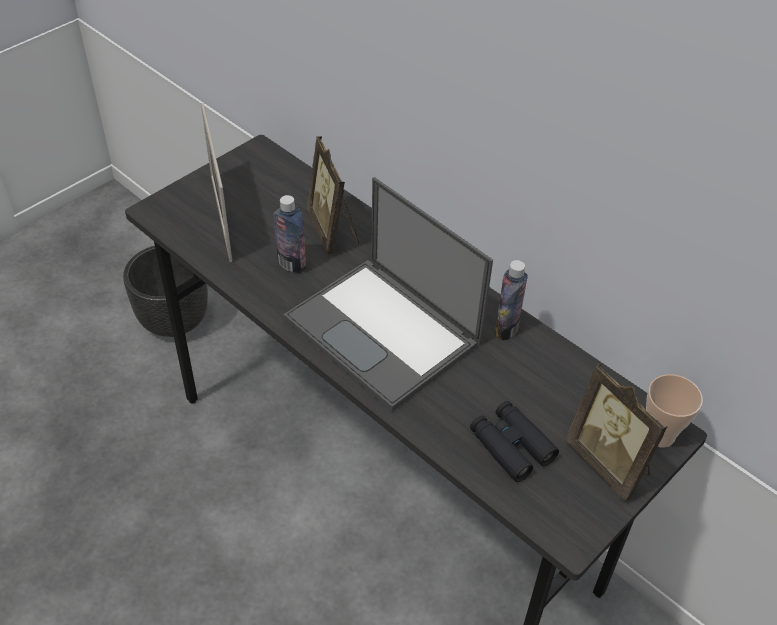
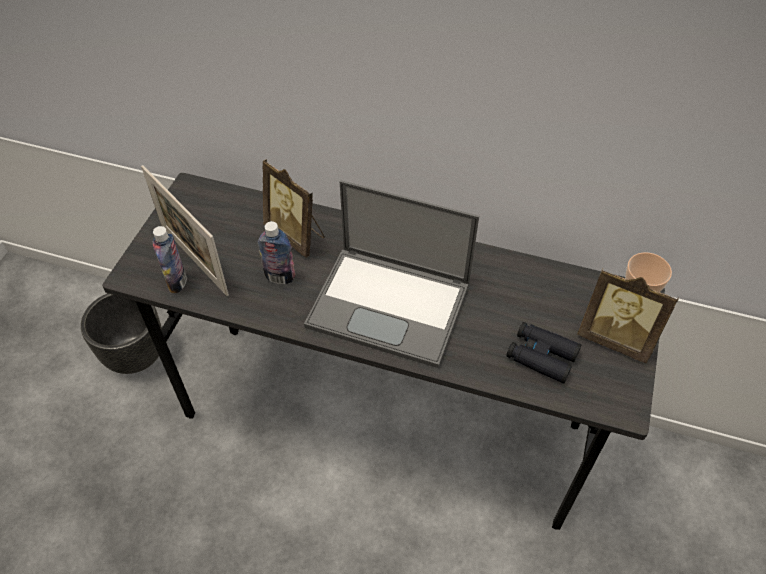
camera: 25 degrees left, 5 degrees up
bottle [495,260,528,341] -> bottle moved to [153,226,187,293]

